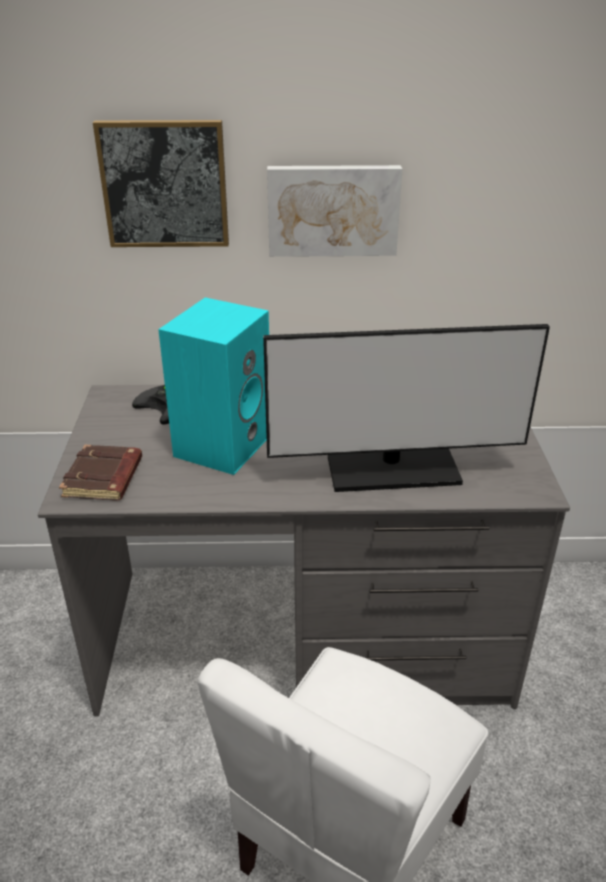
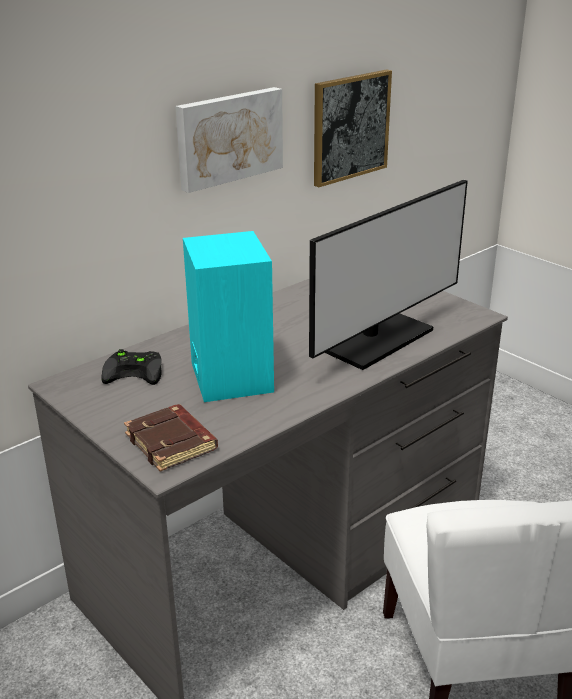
camera: 40 degrees left, 5 degrees down
picture [93,120,229,247] -> picture moved to [314,70,392,187]

